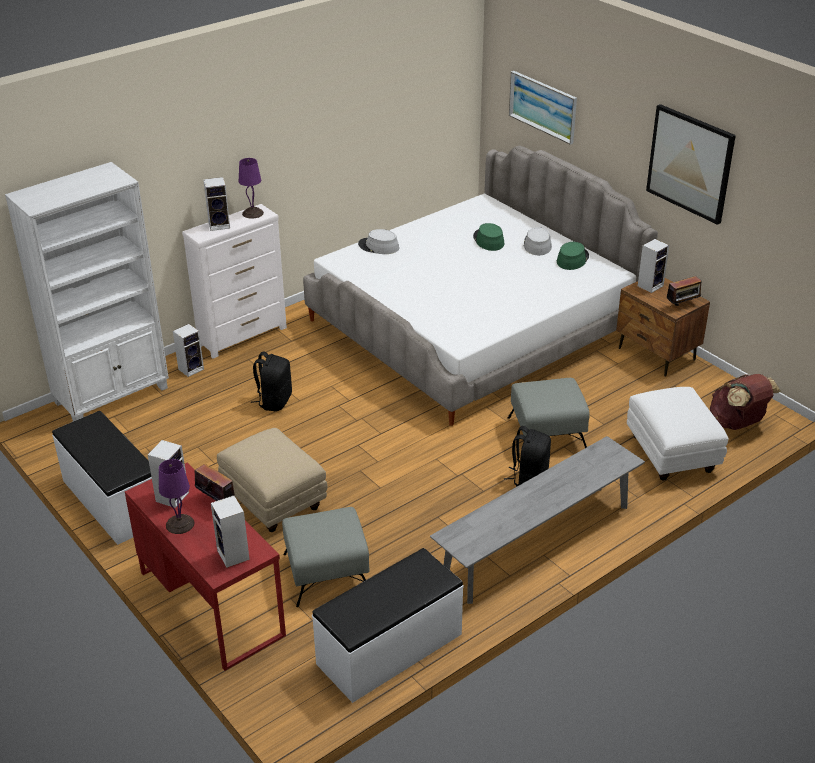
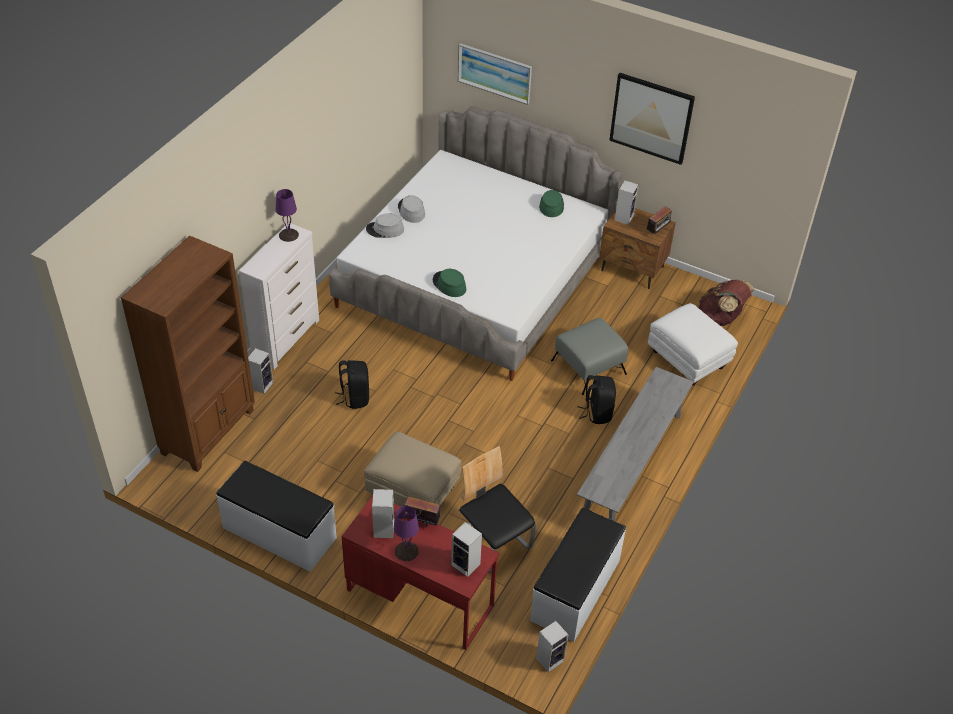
camera: 25 degrees left, 10 degrees up
white bookcase [5,162,169,421] -> brown bookcase [121,235,255,472]
speaker [203,177,230,231] -> speaker moved to [536,621,568,672]
grey ottoman [282,507,370,607] -> chair [459,446,536,573]
green hat [473,223,504,251] -> green hat moved to [433,269,466,297]
grey hat [524,227,552,255] -> grey hat moved to [398,195,425,223]

